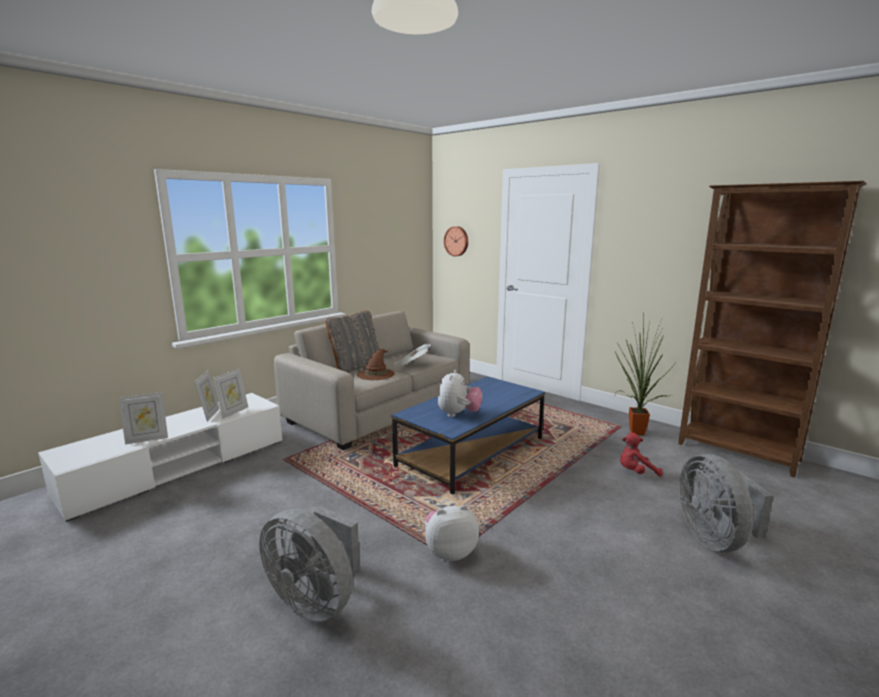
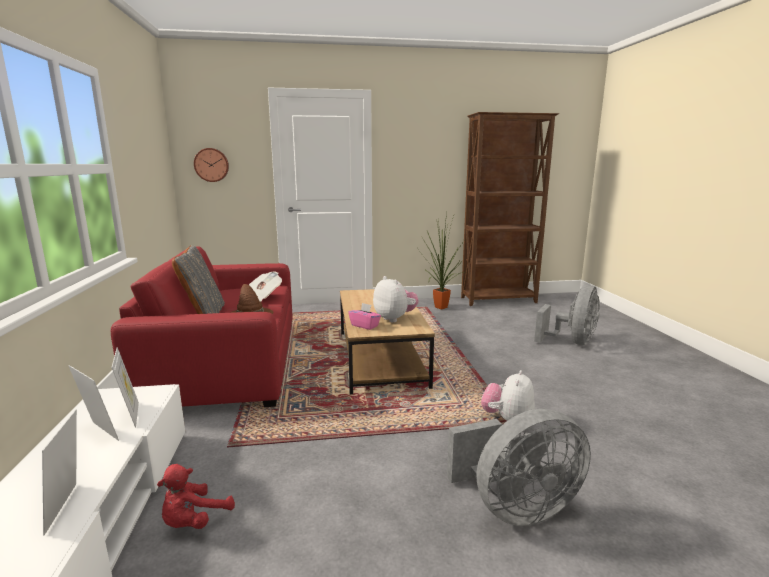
camera: 50 degrees left, 0 degrees up
picture frame [119,392,168,445] -> picture frame turned 150 degrees clockwise [42,409,77,536]
beige sofa [274,311,469,450] -> red sofa [111,246,293,407]
blue coffee table [391,376,545,495] -> brown coffee table [340,289,435,394]
red plush toy [620,432,663,477] -> red plush toy moved to [157,464,235,529]
grey fan [679,454,774,552] -> grey fan turned 90 degrees counterclockwise [534,285,600,345]
none -> pink tissue box [348,303,381,330]

